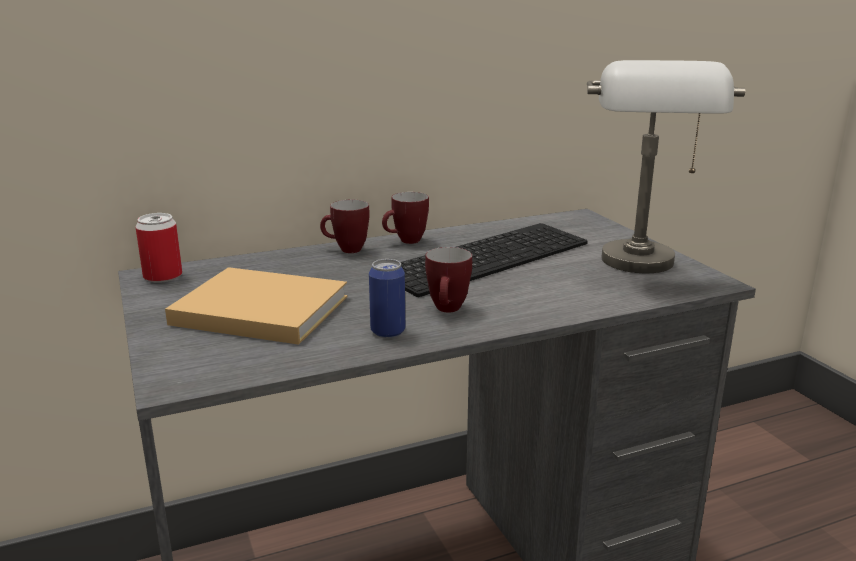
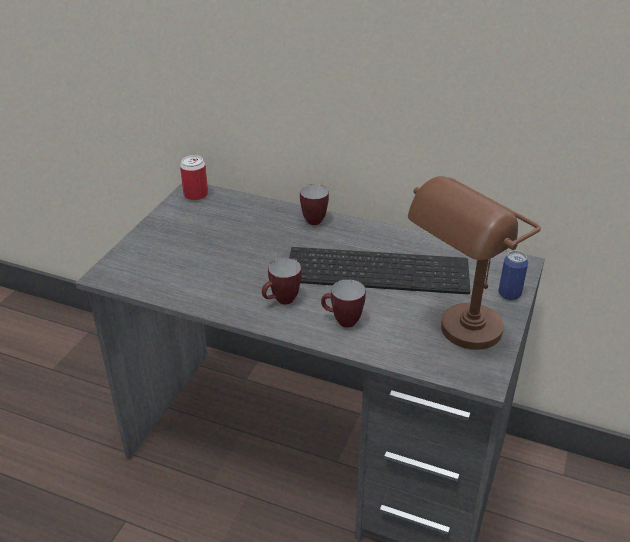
camera: 45 degrees right, 15 degrees up
beige book [165,267,348,345] -> none
can [369,259,405,338] -> can moved to [498,251,528,300]
mug [382,192,429,244] -> mug moved to [321,279,366,328]
grey table lamp [587,60,745,273] -> brown table lamp [408,176,541,350]

